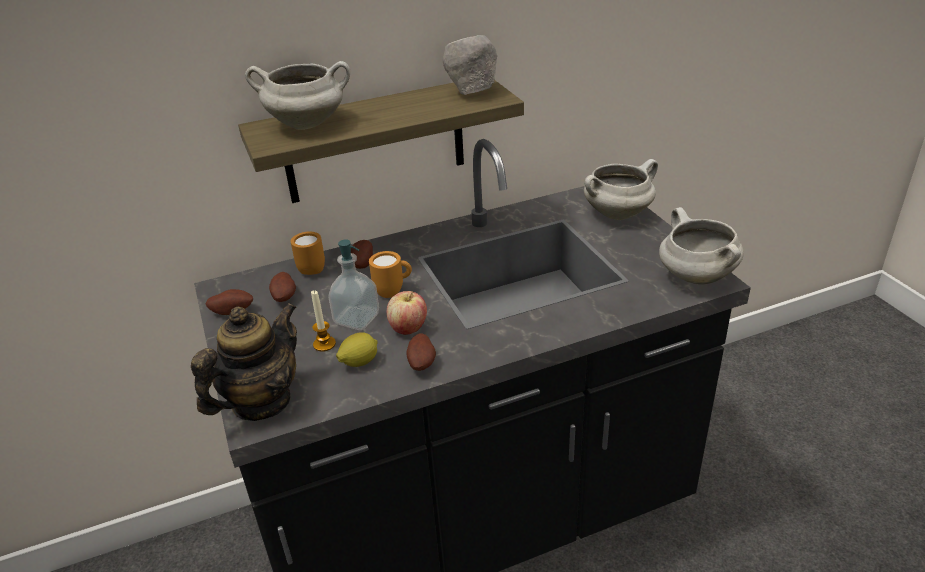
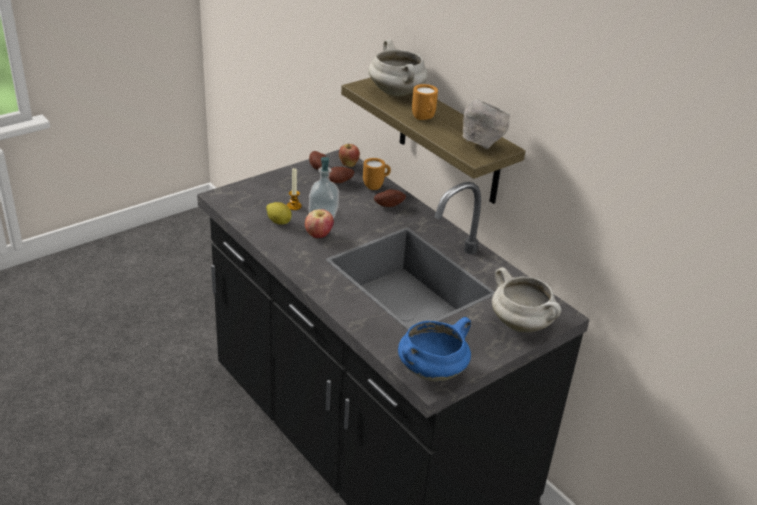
camera: 70 degrees right, 0 degrees up
teapot [191,303,297,421] -> none
orange mug [369,251,412,298] -> orange mug moved to [412,84,438,120]
potato [406,333,436,371] -> none
white cooking pot [659,207,744,285] -> blue cooking pot [398,317,471,381]
none -> apple [339,144,360,167]

